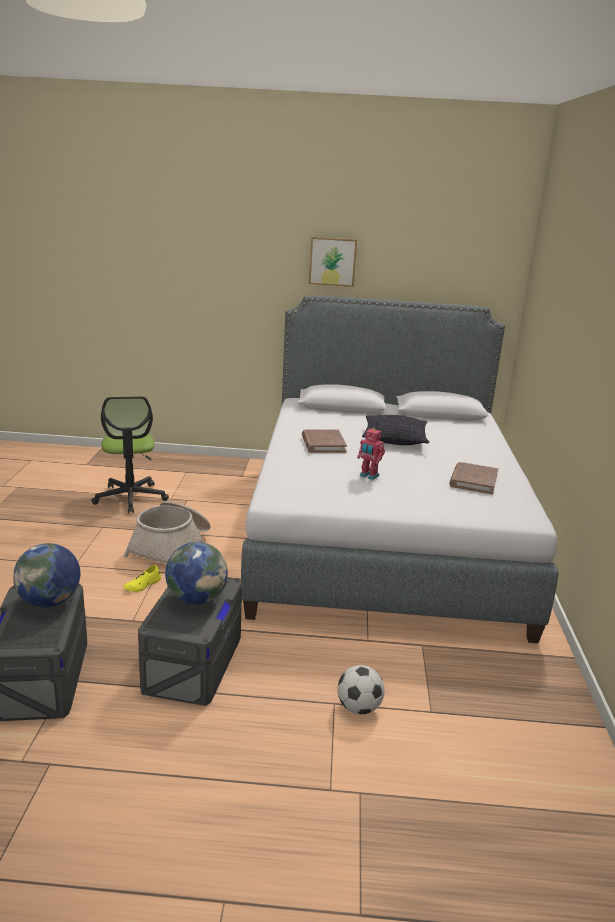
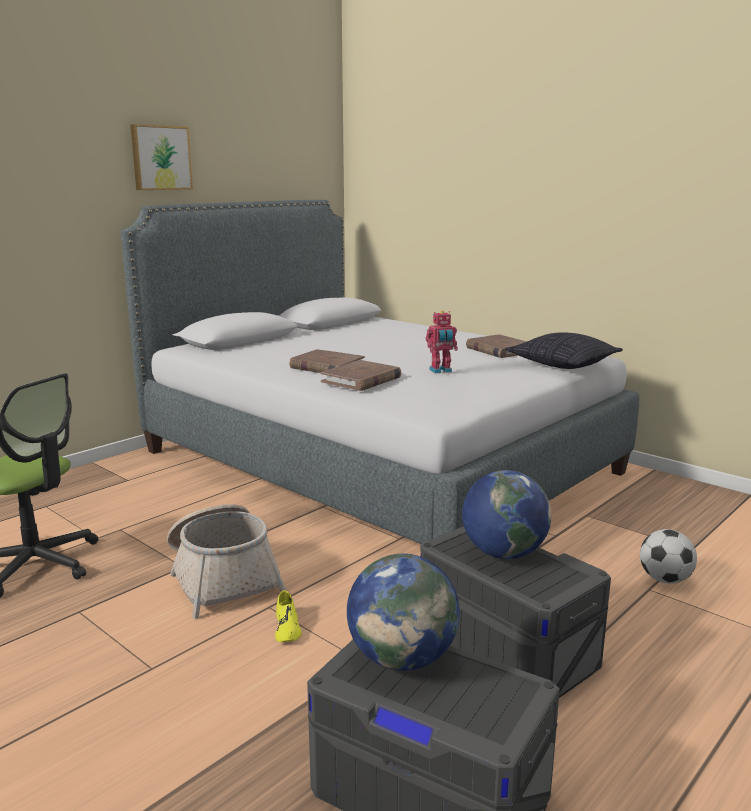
camera: 50 degrees left, 5 degrees down
pillow [362,415,429,445] -> pillow moved to [505,332,623,369]
none -> brown book [321,360,401,391]

